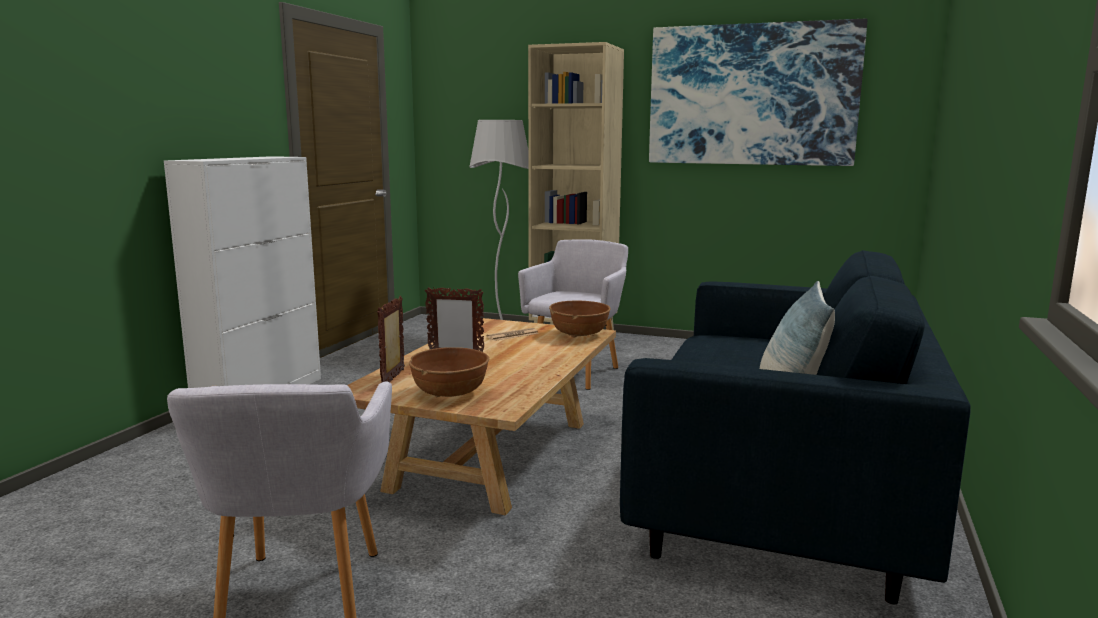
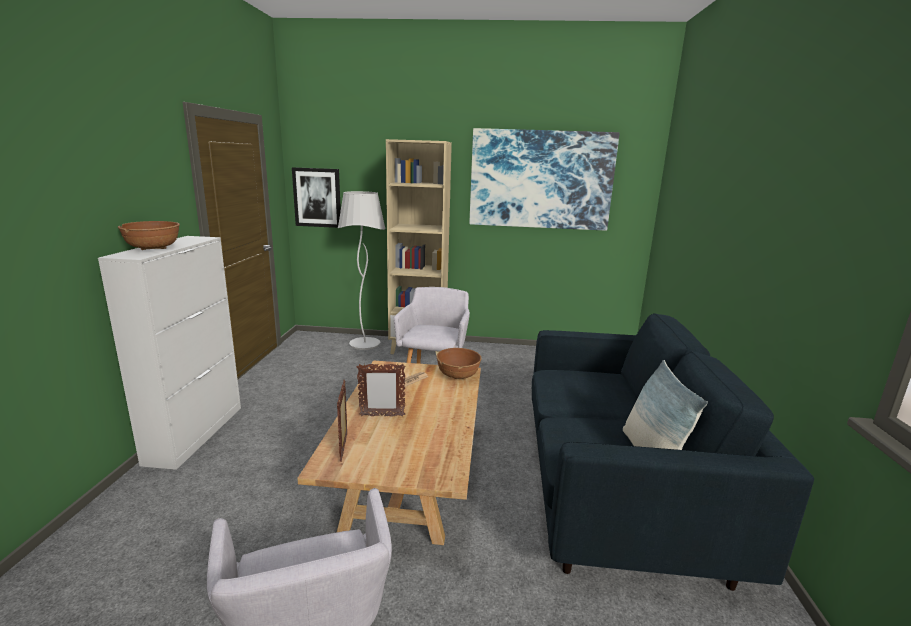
camera: 15 degrees left, 5 degrees up
brown bowl [409,347,489,397] -> brown bowl moved to [118,221,180,250]
none -> picture [292,167,341,228]

